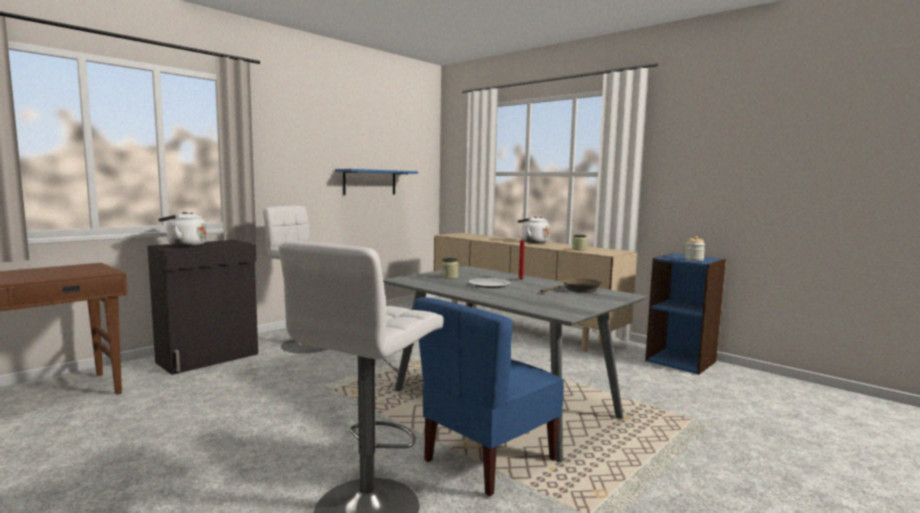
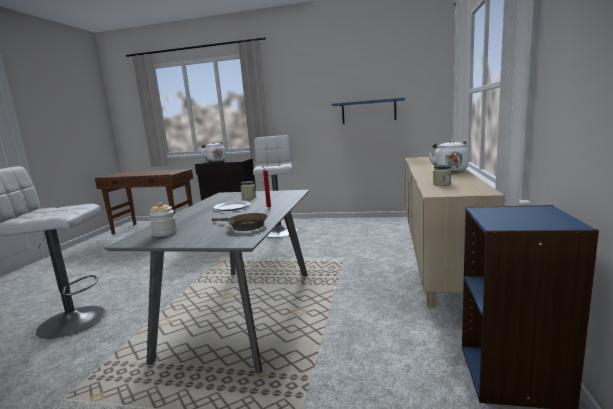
camera: 60 degrees right, 5 degrees up
blue chair [414,297,564,496] -> none
jar [685,236,705,261] -> jar moved to [149,202,177,237]

